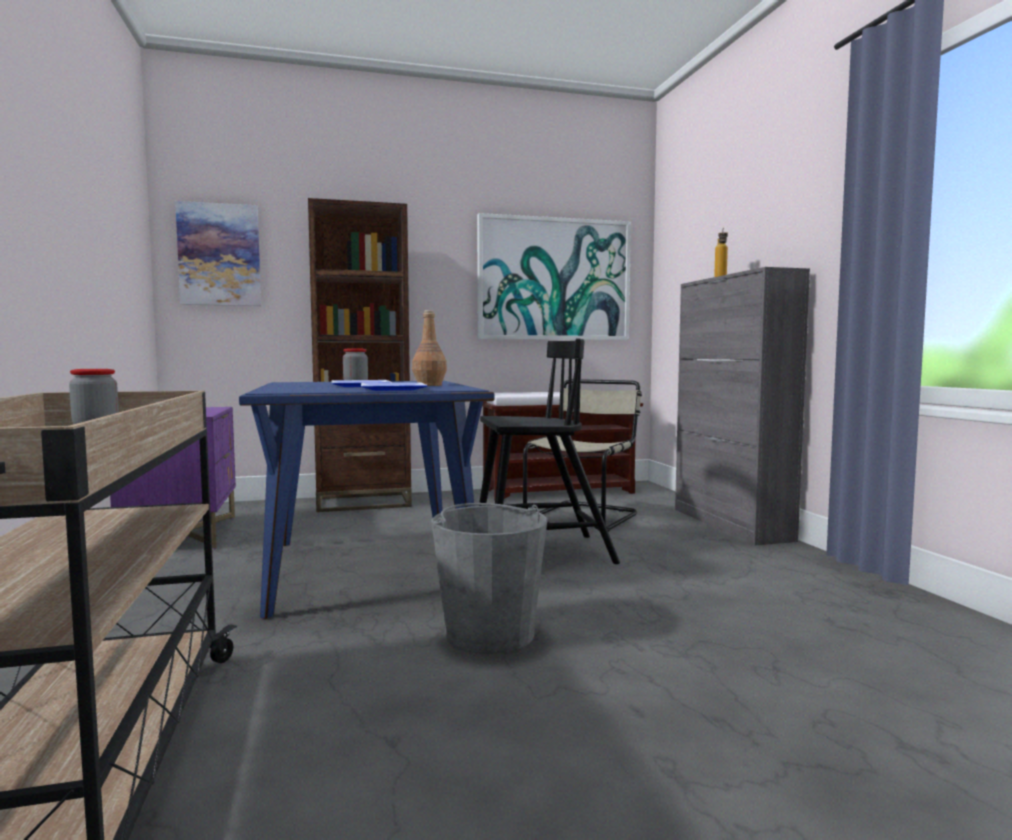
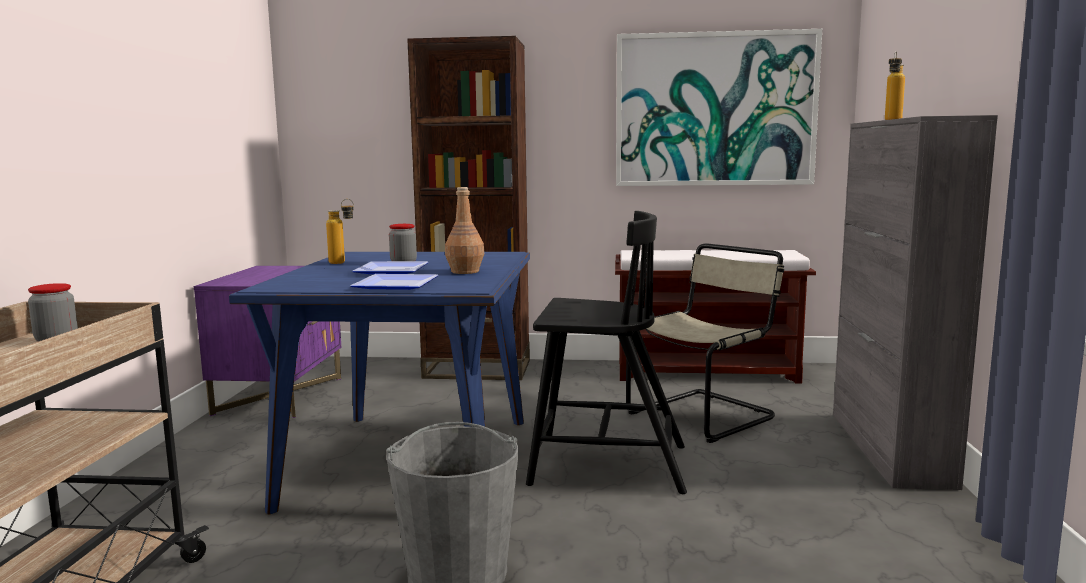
camera: 20 degrees right, 5 degrees up
picture [175,201,261,306] -> none
none -> bottle [326,199,354,264]

